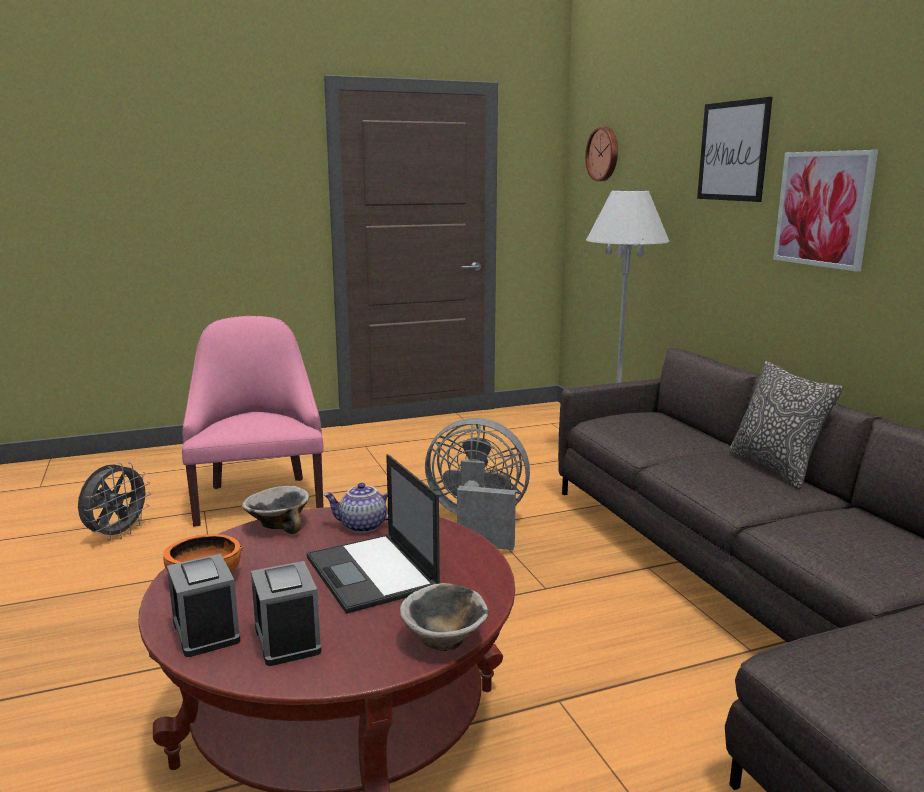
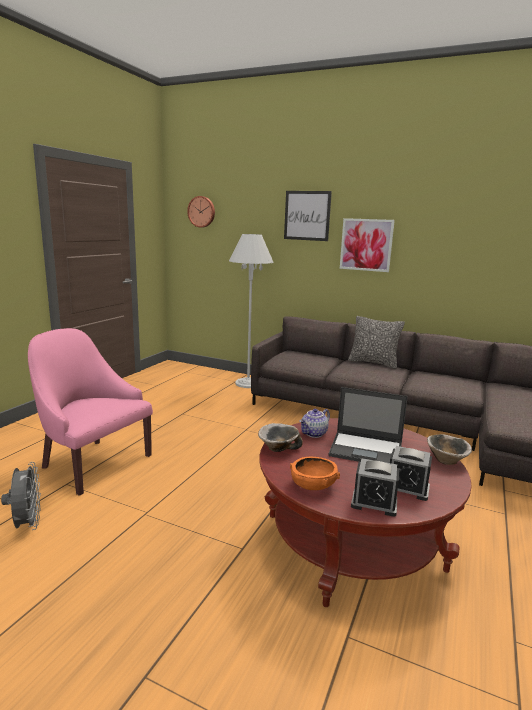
camera: 45 degrees left, 0 degrees up
grey fan [425,418,530,550] -> none

